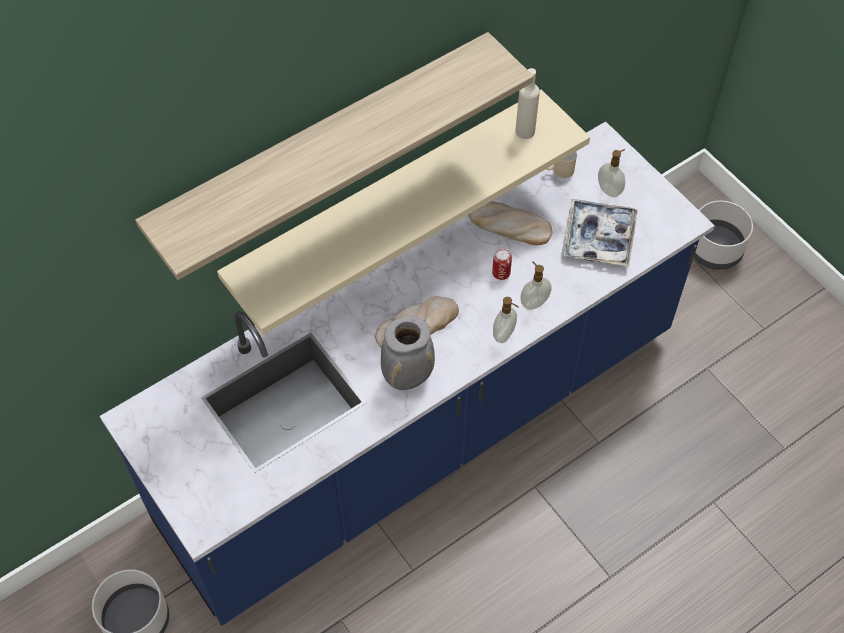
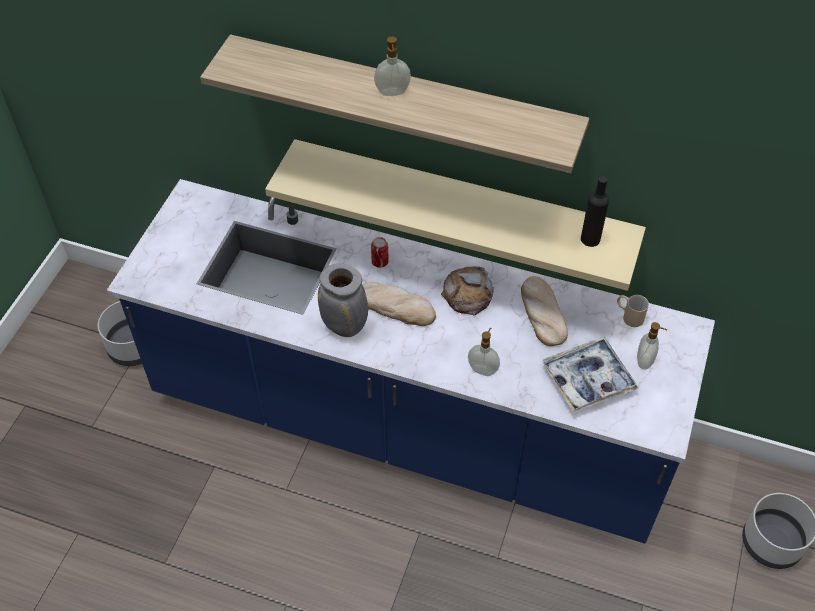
camera: 55 degrees right, 5 degrees down
can [492,248,512,280] -> can moved to [371,237,389,268]
soap dispenser [493,297,519,343] -> soap dispenser moved to [374,36,411,96]
beige bottle [515,68,540,139] -> black bottle [581,176,609,247]
none -> bread [441,266,494,315]

